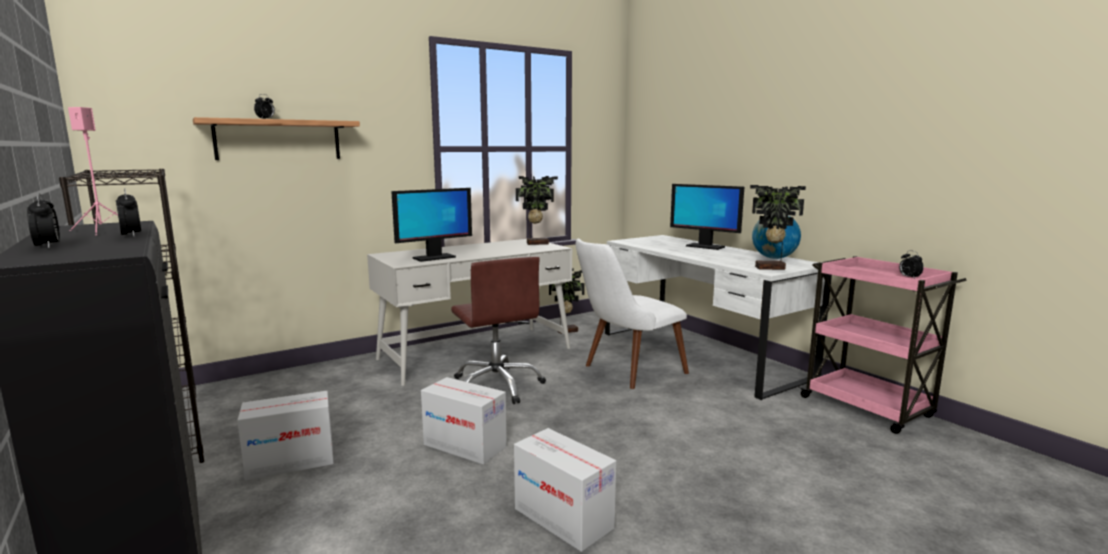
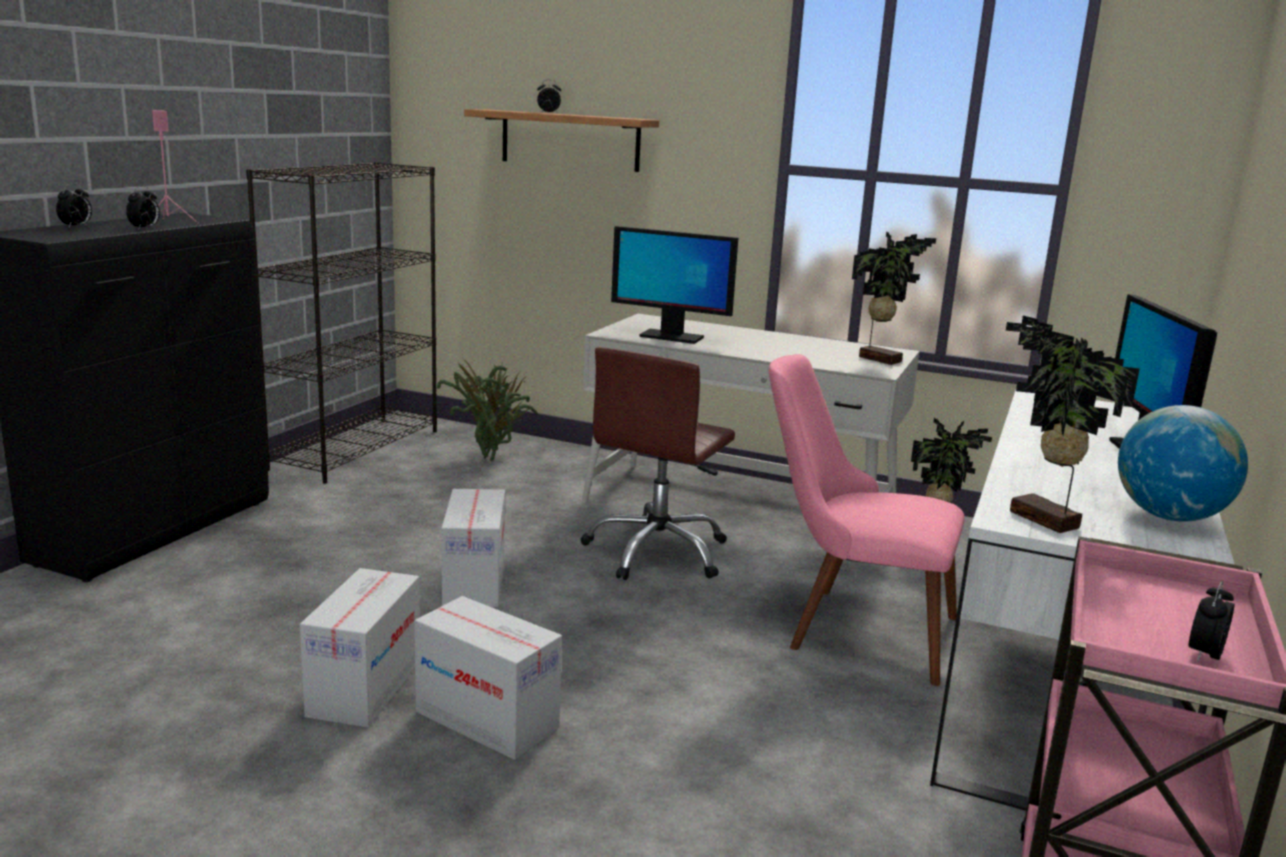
camera: 55 degrees right, 5 degrees up
cardboard box [237,391,334,481] -> cardboard box moved to [414,596,562,760]
white chair [576,238,689,389] -> pink chair [769,354,965,686]
none -> potted plant [437,358,538,461]

